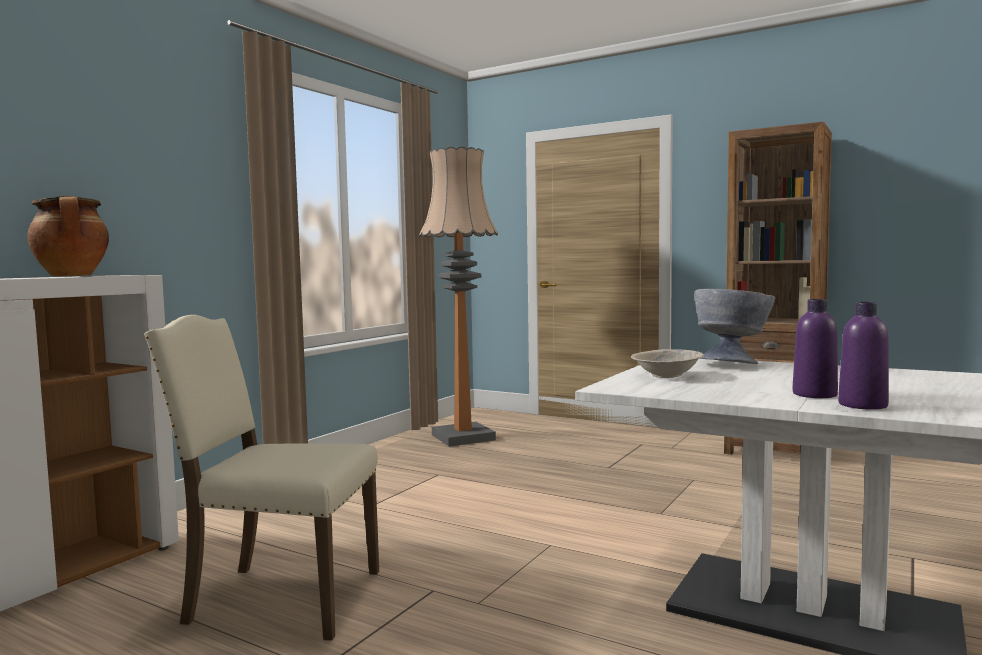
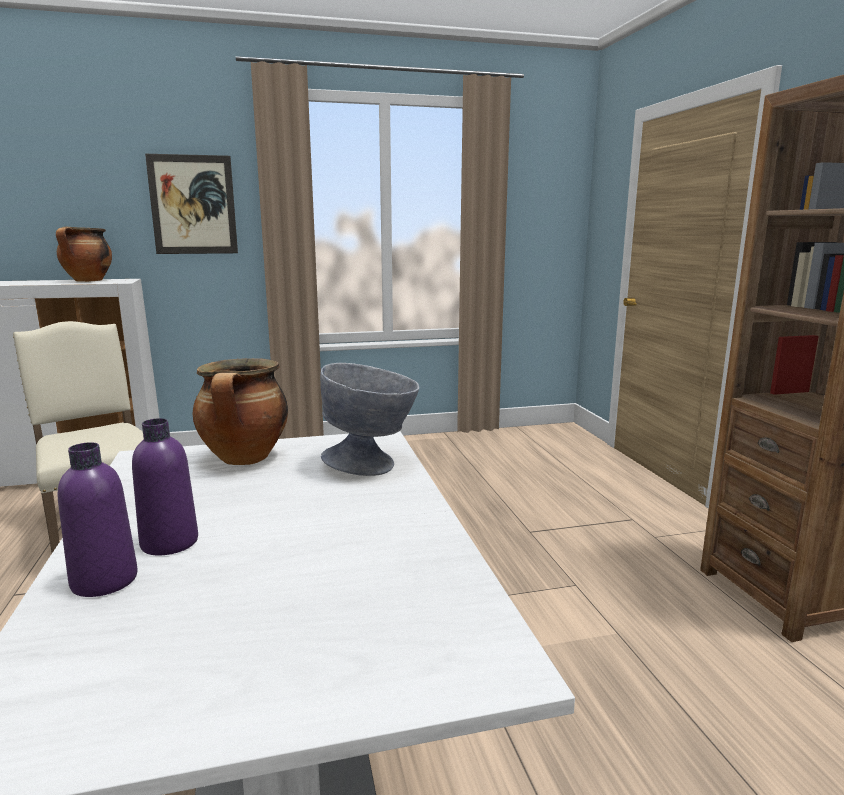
camera: 45 degrees right, 10 degrees up
floor lamp [419,147,498,446] -> none
beige bowl [631,349,704,378] -> cooking pot [192,358,288,465]
none -> picture [145,154,238,254]

